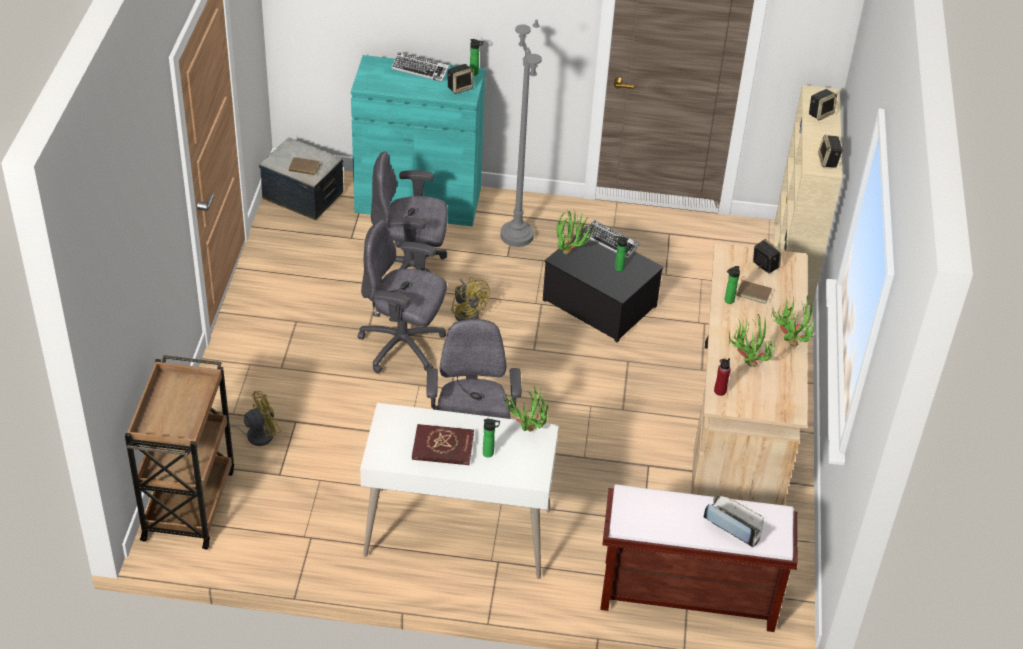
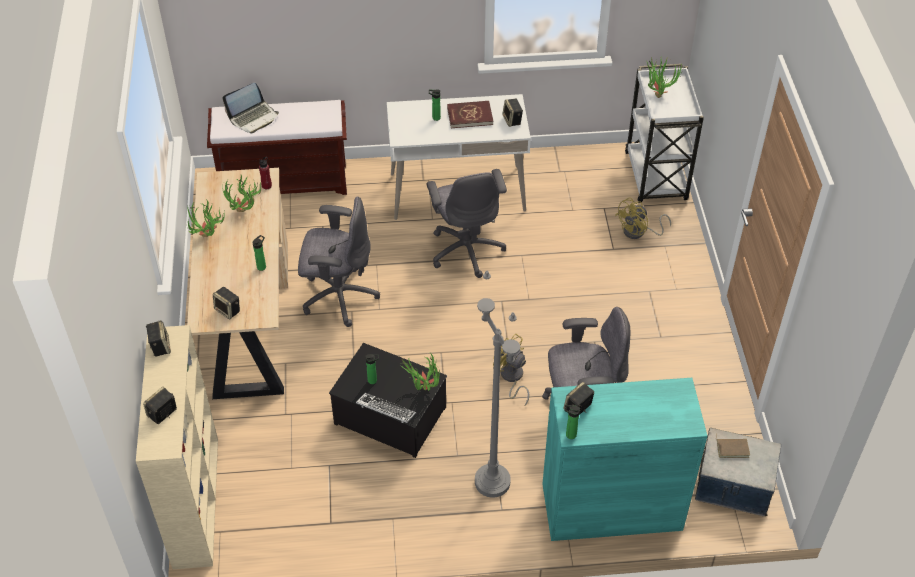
camera: 170 degrees right, 5 degrees up
brown cart [125,355,234,550] -> white cart [625,64,704,203]
grey office chair [357,220,447,374] -> grey office chair moved to [298,197,380,327]
keyboard [391,52,449,82] -> none
potted plant [503,385,549,432] -> potted plant moved to [646,57,683,98]
laptop [703,496,764,548] -> laptop turned 60 degrees counterclockwise [223,83,279,133]
brown book [736,277,772,304] -> none
none -> speaker [502,99,523,127]

